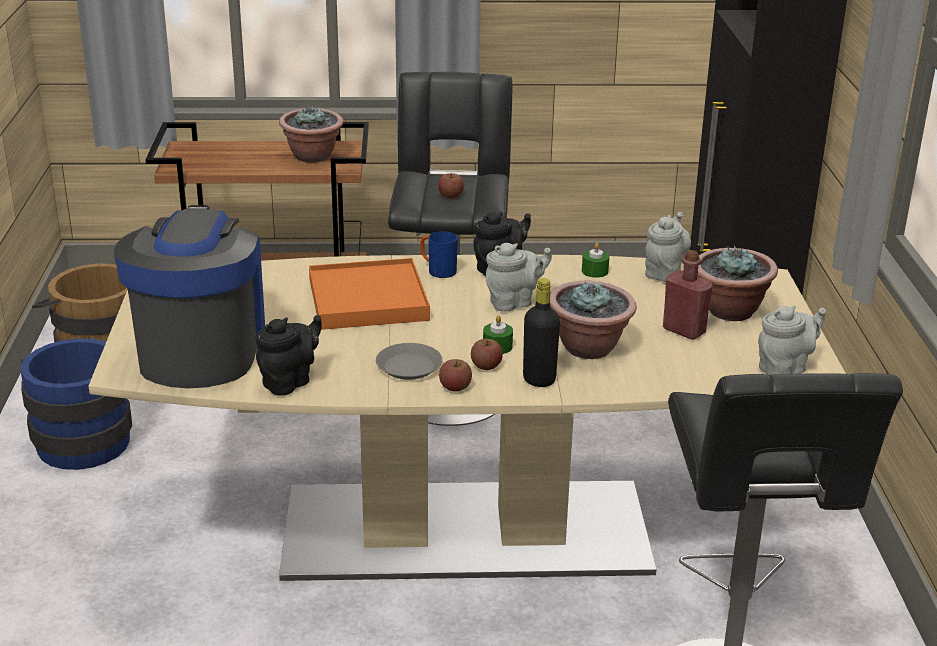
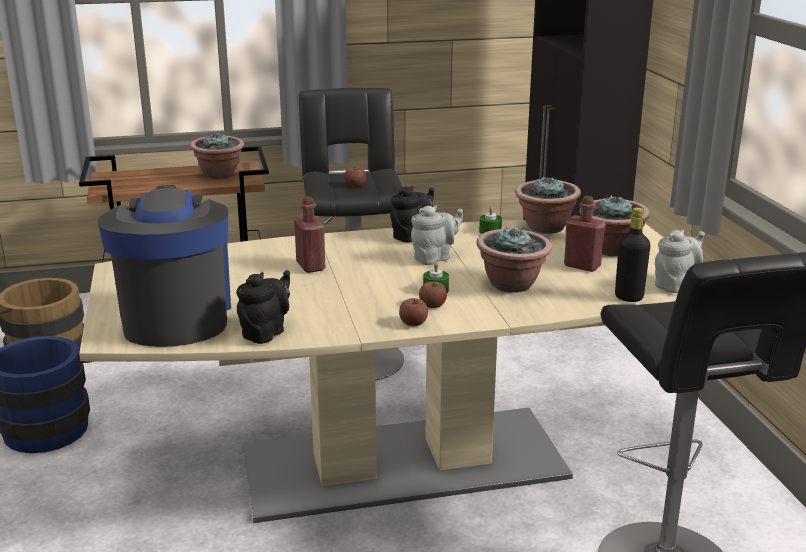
camera: 10 degrees left, 5 degrees down
orange tray [309,258,430,330] -> red bottle [294,196,325,273]
grey plate [376,343,442,380] -> none
blue mug [420,231,458,278] -> none
black bottle [523,278,560,387] -> black bottle moved to [615,207,650,302]
grey teapot [645,212,691,282] -> potted plant [515,176,581,234]

